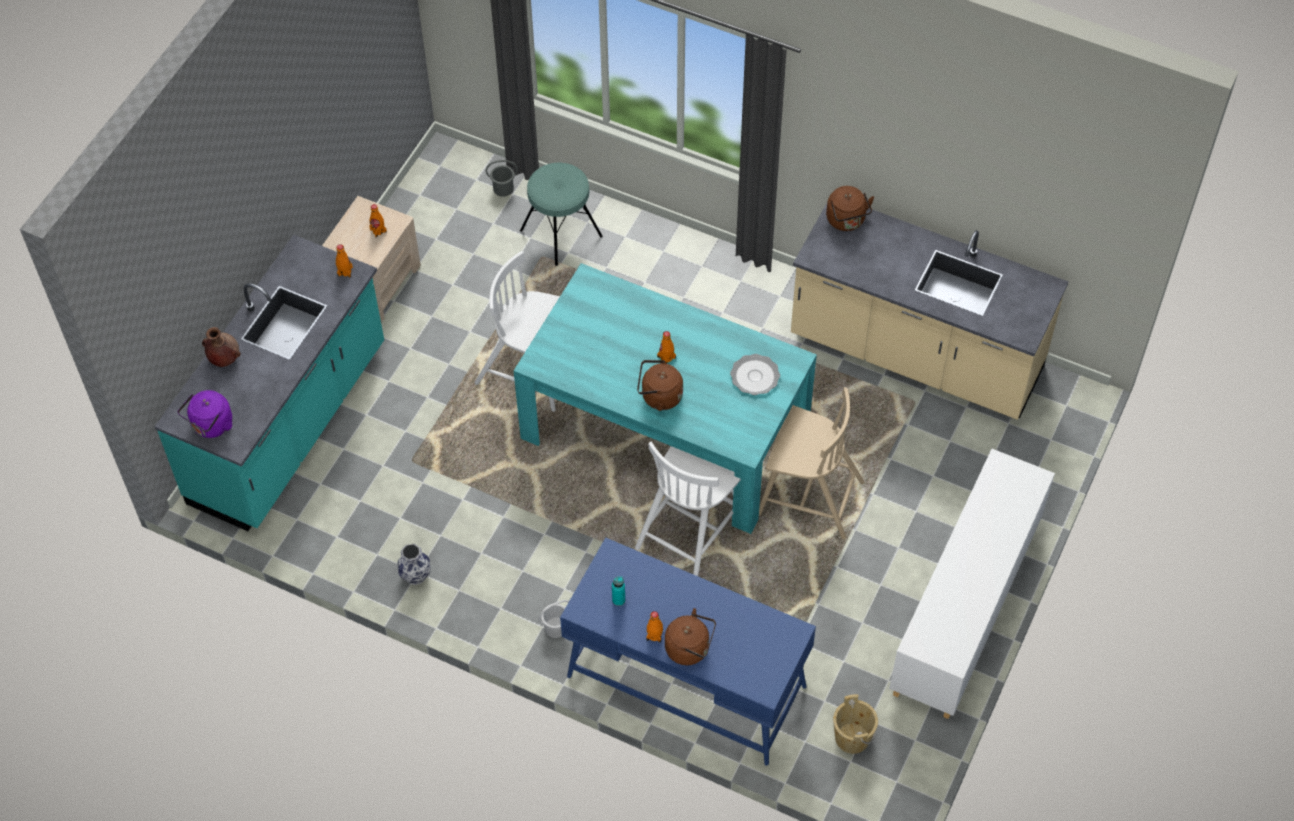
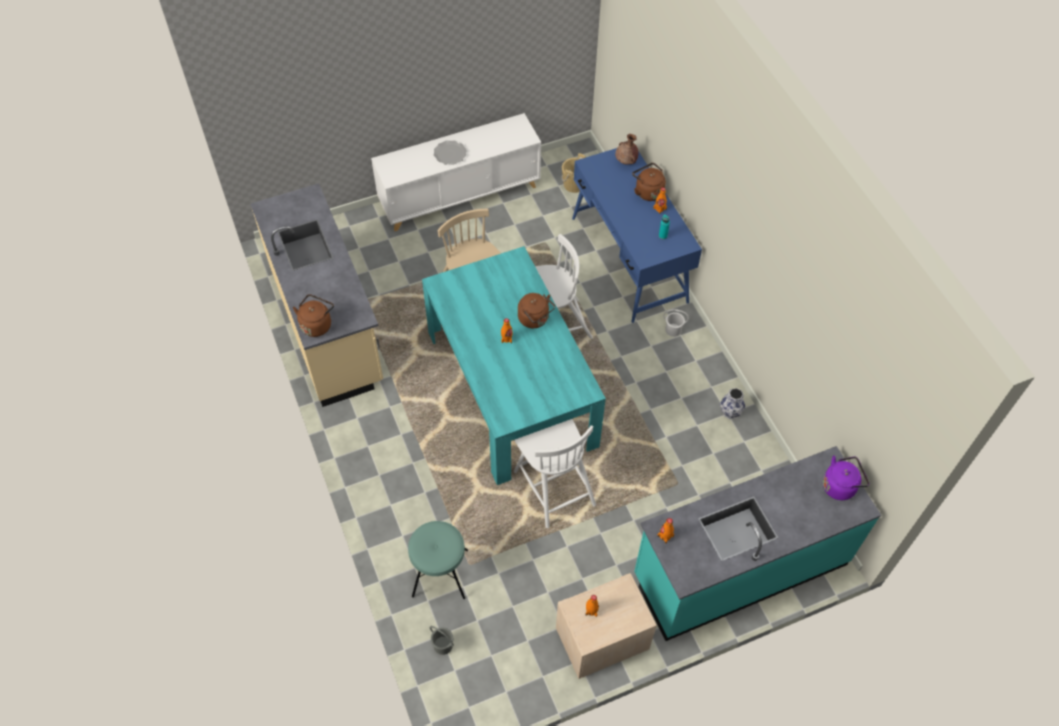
camera: 140 degrees left, 0 degrees up
brown vase [202,327,241,367] -> brown vase moved to [615,134,638,164]
plate [730,354,780,395] -> plate moved to [434,140,466,164]

